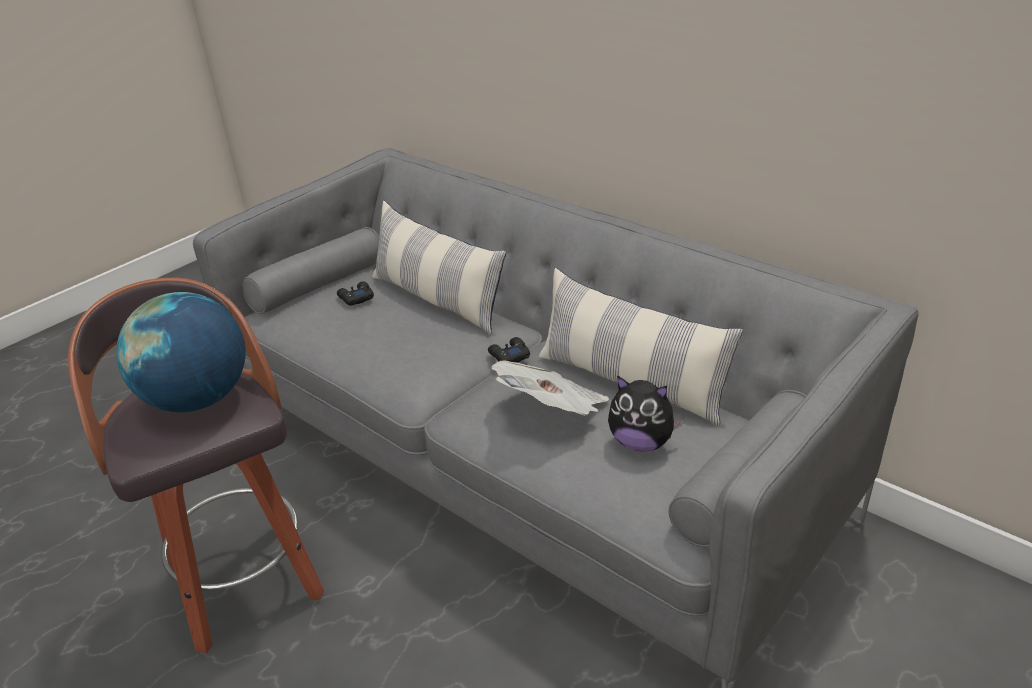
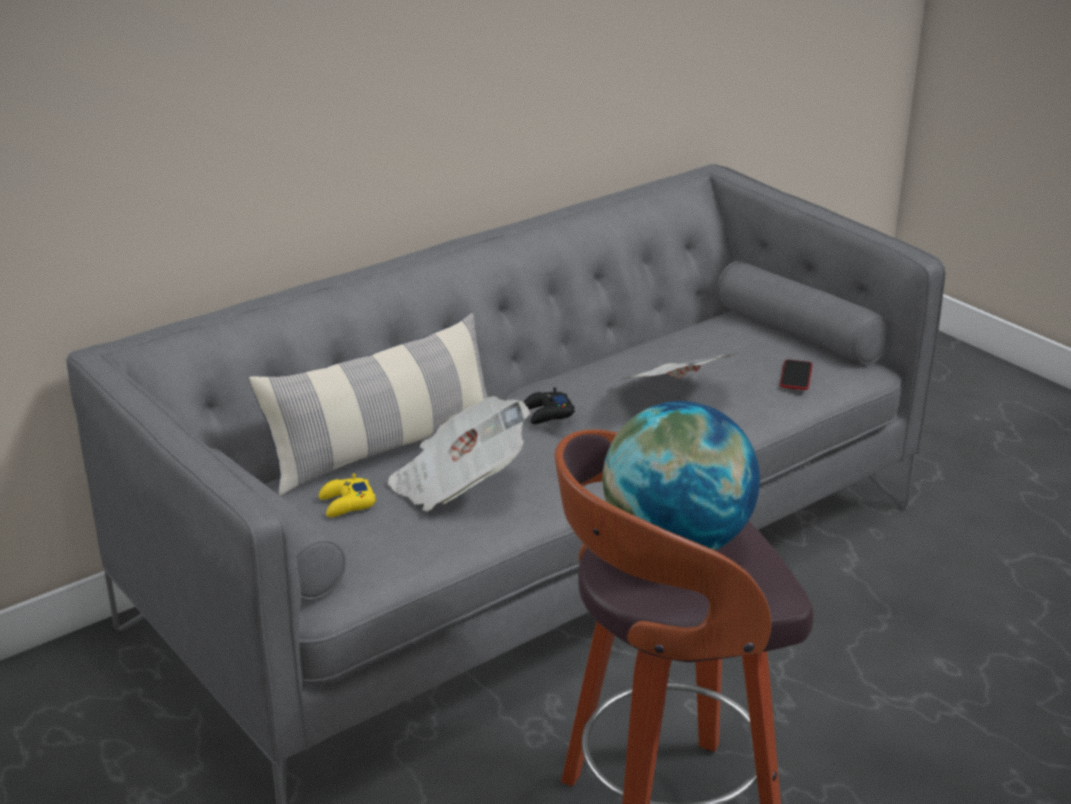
camera: 80 degrees left, 5 degrees down
black game controller [337,281,374,306] -> yellow game controller [319,474,376,517]
pillow [539,268,743,426] -> none
plush toy [608,375,684,452] -> none
none -> newspaper [388,396,530,511]
none -> phone [780,360,812,390]

